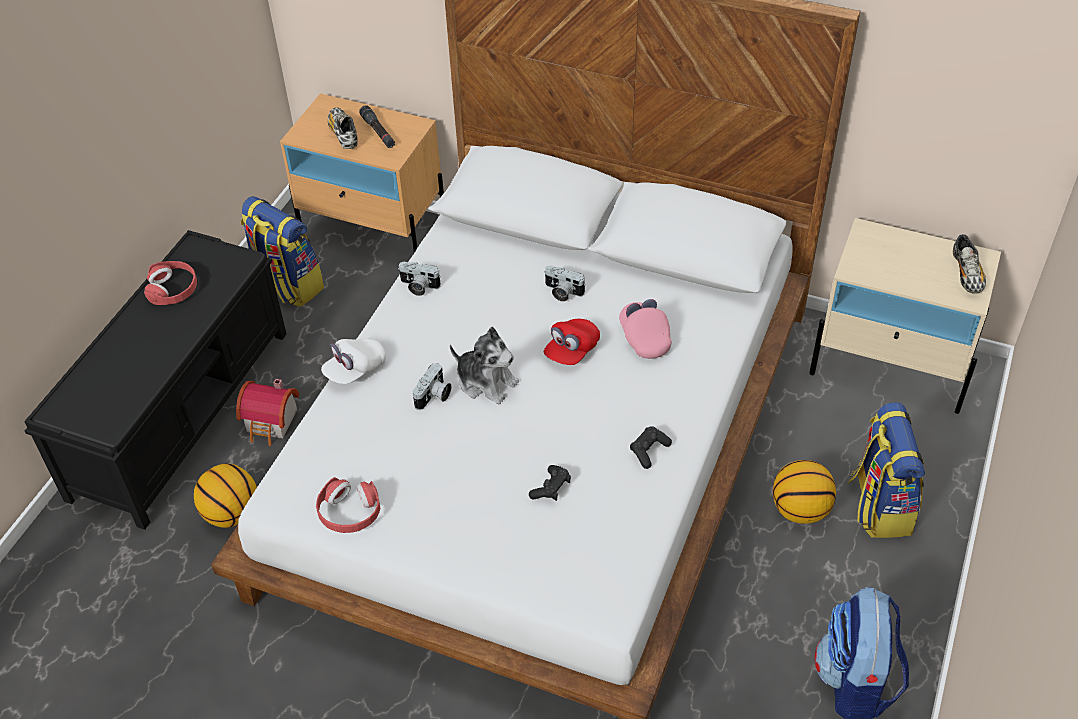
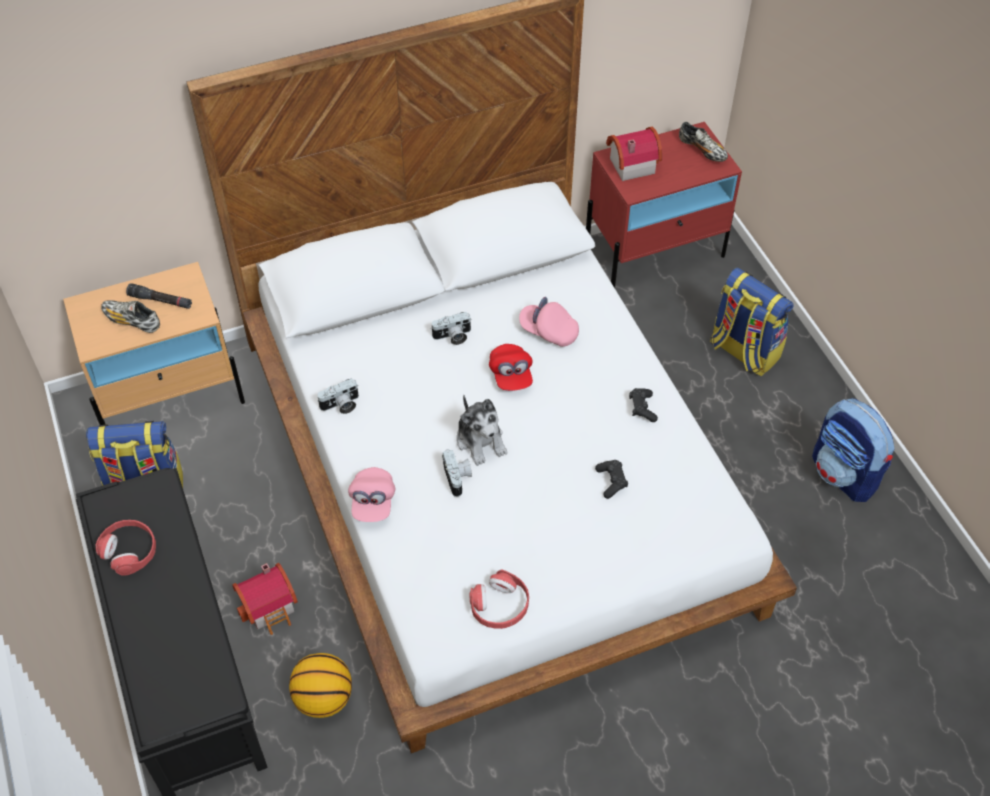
camera: 45 degrees left, 5 degrees up
white cap [321,338,386,384] -> pink cap [348,467,395,522]
plush toy [450,327,519,404] -> plush toy turned 75 degrees clockwise [456,395,507,466]
basketball [773,460,836,524] -> none
beige nightstand [809,218,1001,414] -> red nightstand [586,122,742,288]
none -> toy house [606,126,662,181]

